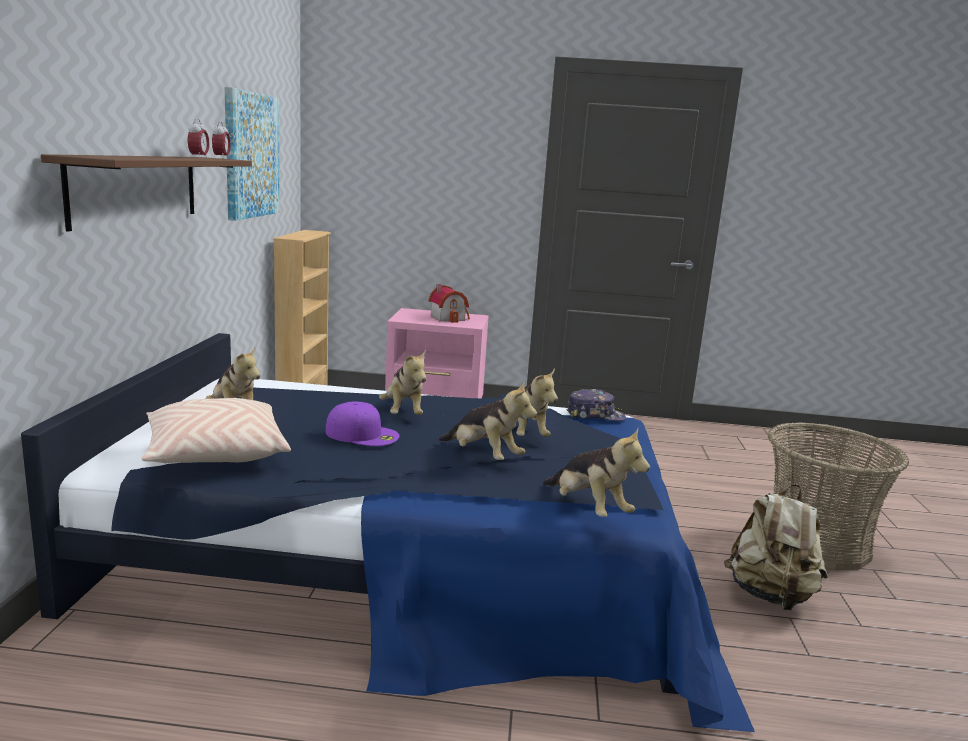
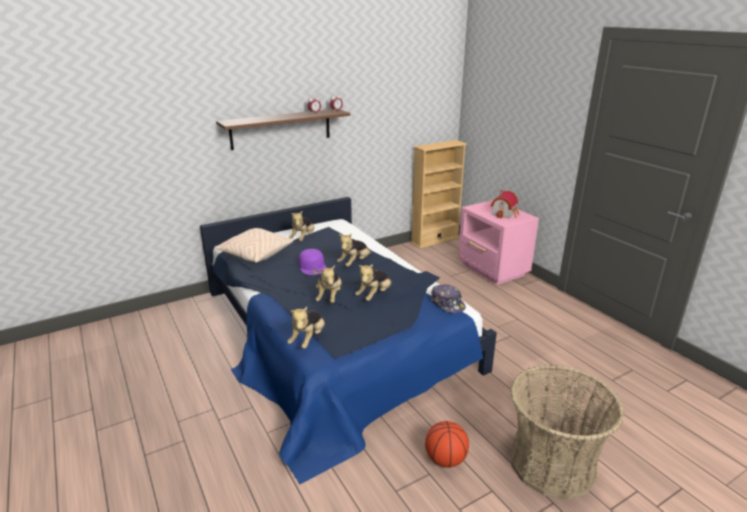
camera: 55 degrees right, 10 degrees up
picture [225,87,280,221] -> none
beige backpack [724,484,828,610] -> basketball [425,421,469,468]

